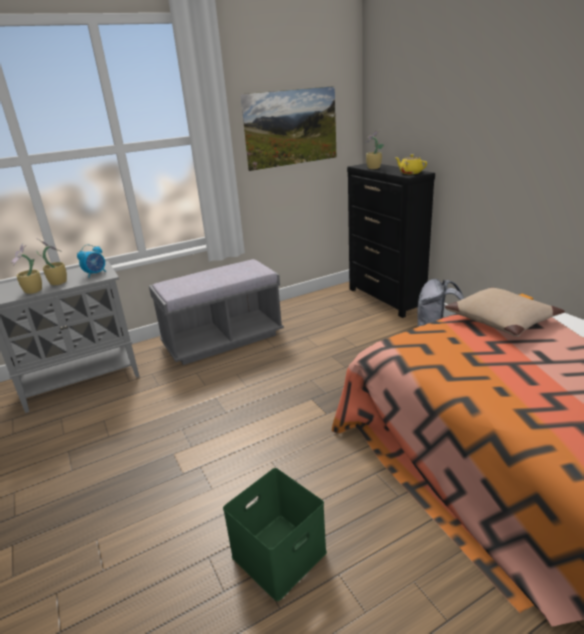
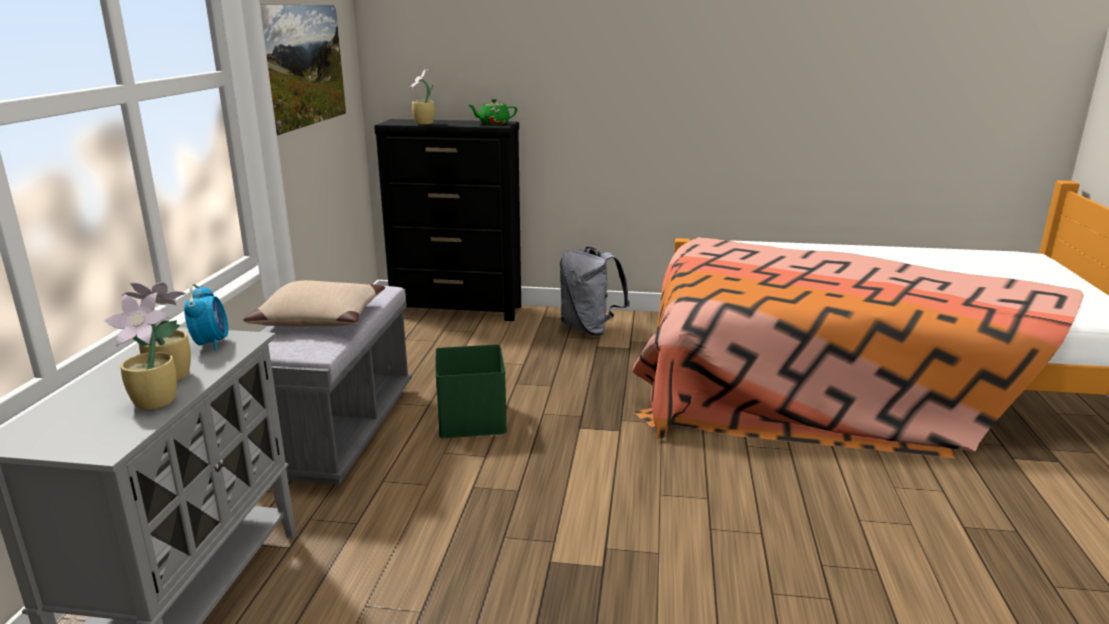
camera: 55 degrees left, 5 degrees down
green storage box [223,468,327,601] -> green storage box moved to [436,344,507,438]
yellow teapot [395,154,427,174] -> green teapot [469,99,517,125]
beige pillow [445,287,565,337] -> beige pillow moved to [244,280,385,326]

